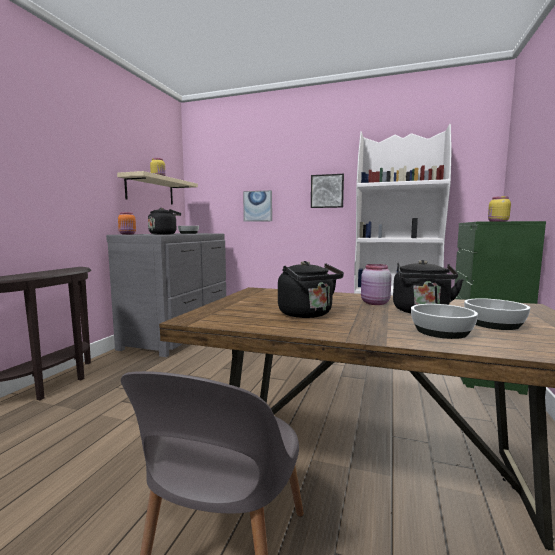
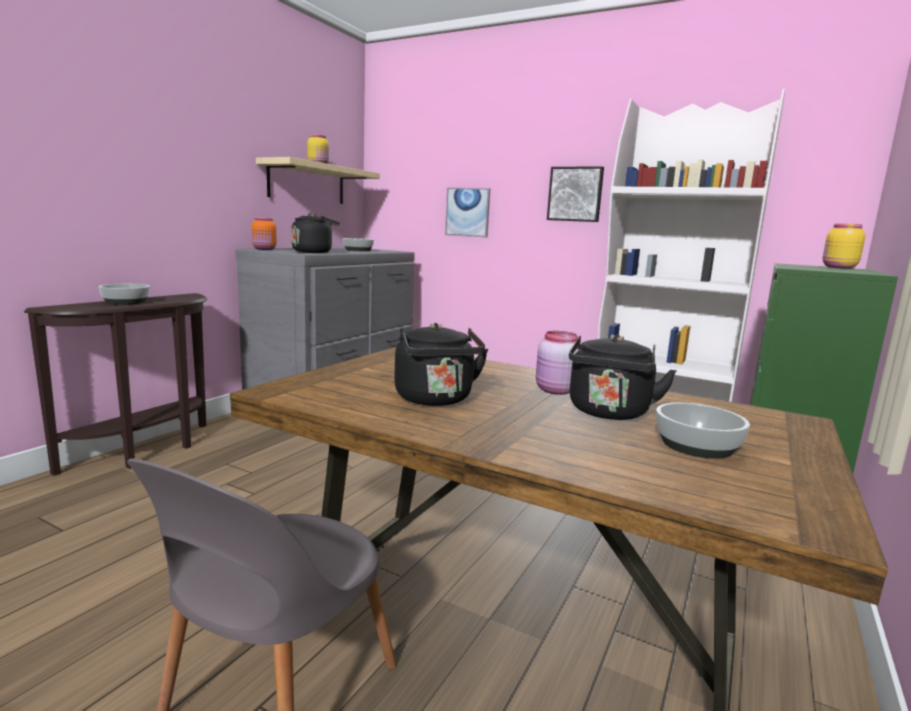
camera: 10 degrees right, 5 degrees up
bowl [411,304,478,339] -> bowl moved to [99,284,150,305]

